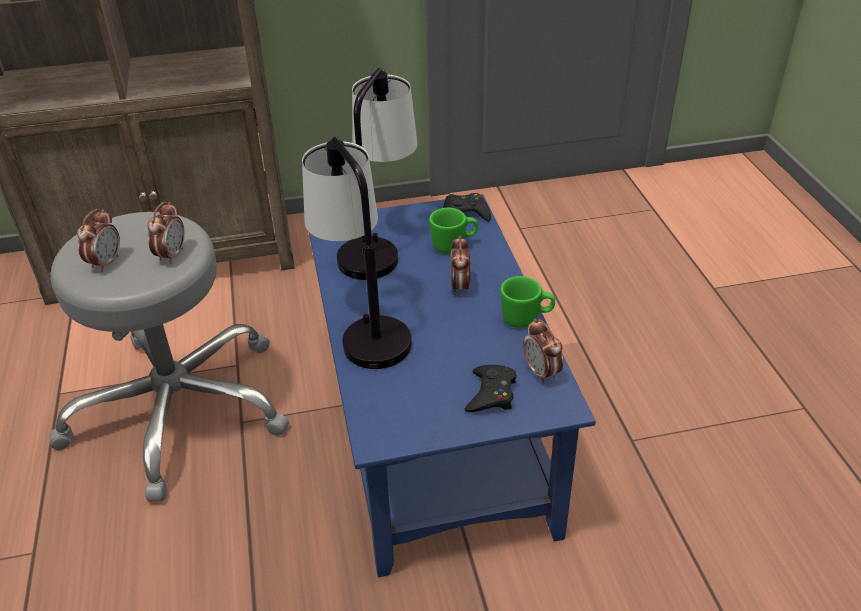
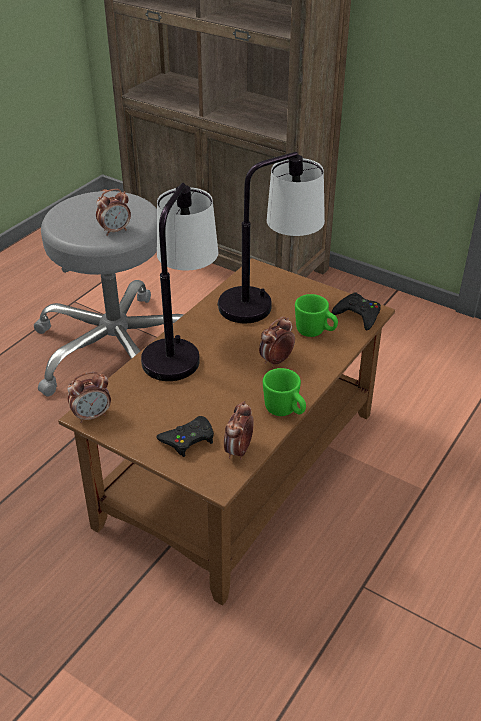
camera: 45 degrees right, 0 degrees up
alarm clock [77,209,120,272] -> alarm clock moved to [67,372,111,423]
blue coffee table [309,194,596,577] -> brown coffee table [58,258,395,606]

